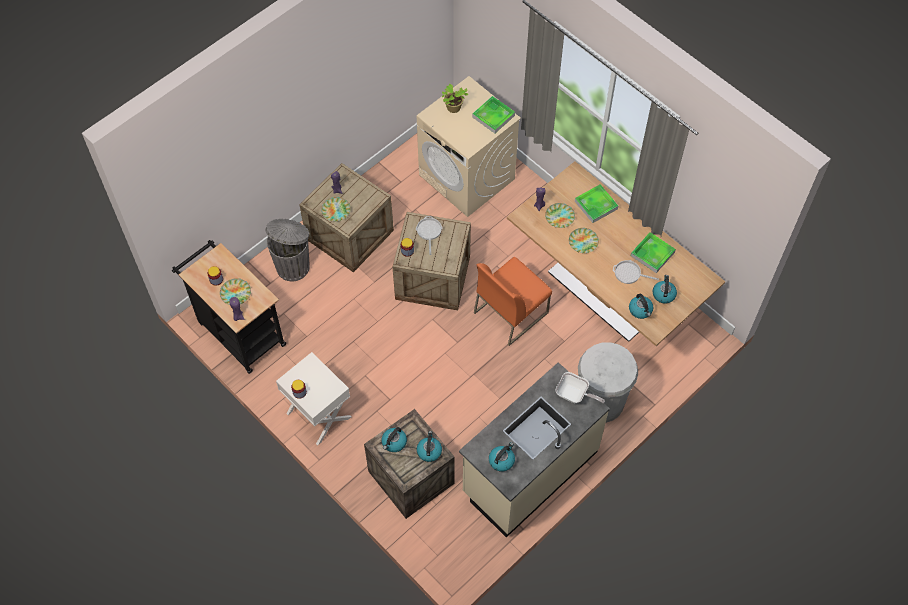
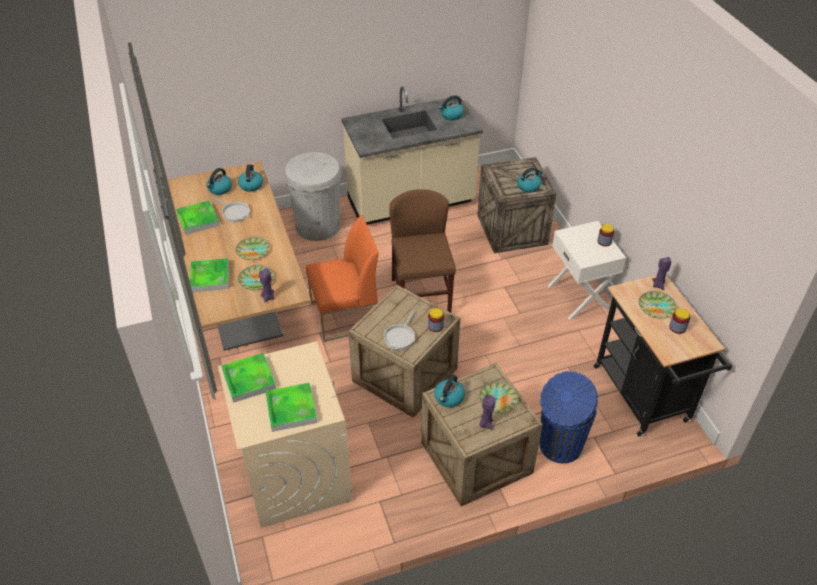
camera: 155 degrees left, 15 degrees down
grey trash can [266,219,310,281] -> blue trash can [539,371,598,464]
kettle [417,431,442,462] -> kettle moved to [434,375,465,407]
potted plant [442,84,468,113] -> tray [265,383,317,432]
frying pan [555,372,605,403] -> none
none -> brown chair [389,189,456,313]

